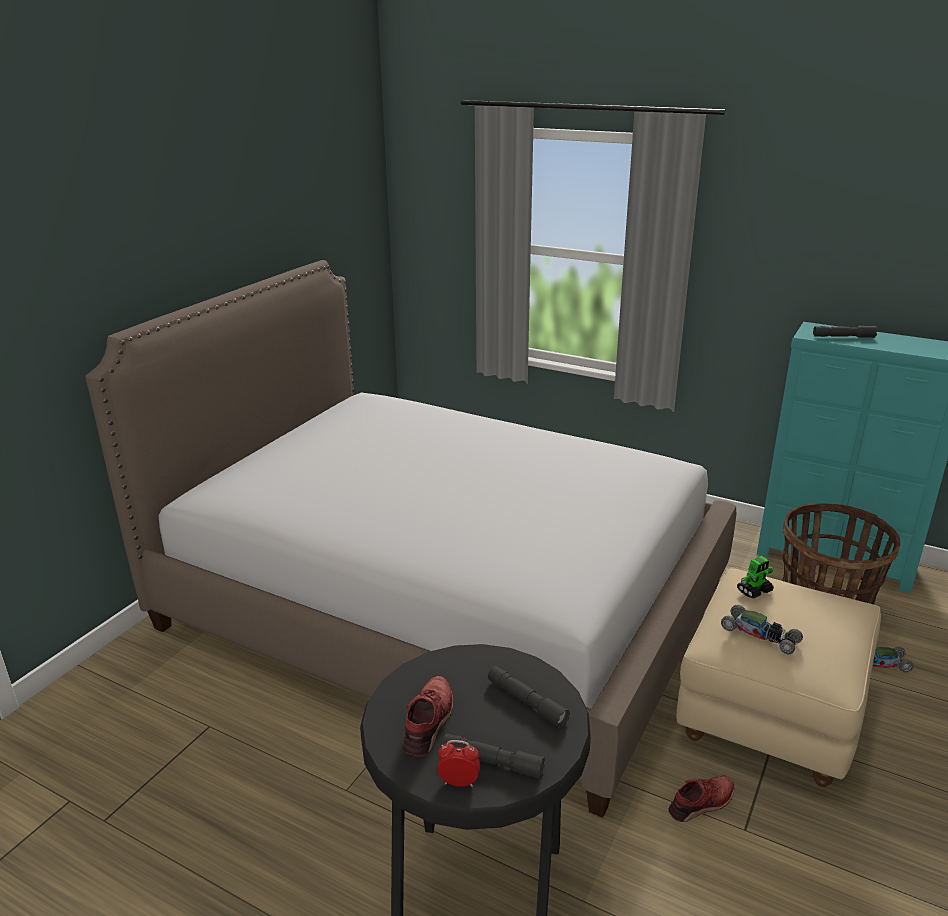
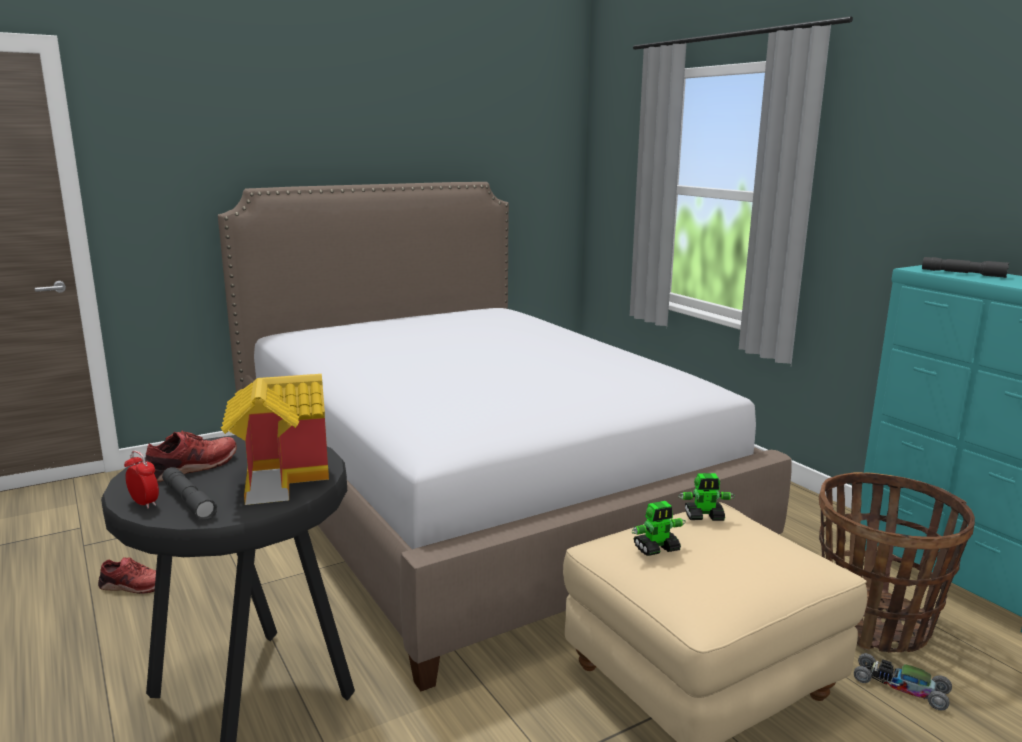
camera: 30 degrees right, 10 degrees down
grey flashlight [488,666,570,728] -> toy house [221,374,329,505]
red shoe [669,775,734,822] -> red shoe moved to [98,557,156,594]
toy car [721,605,803,654] -> toy robot [631,501,685,556]

